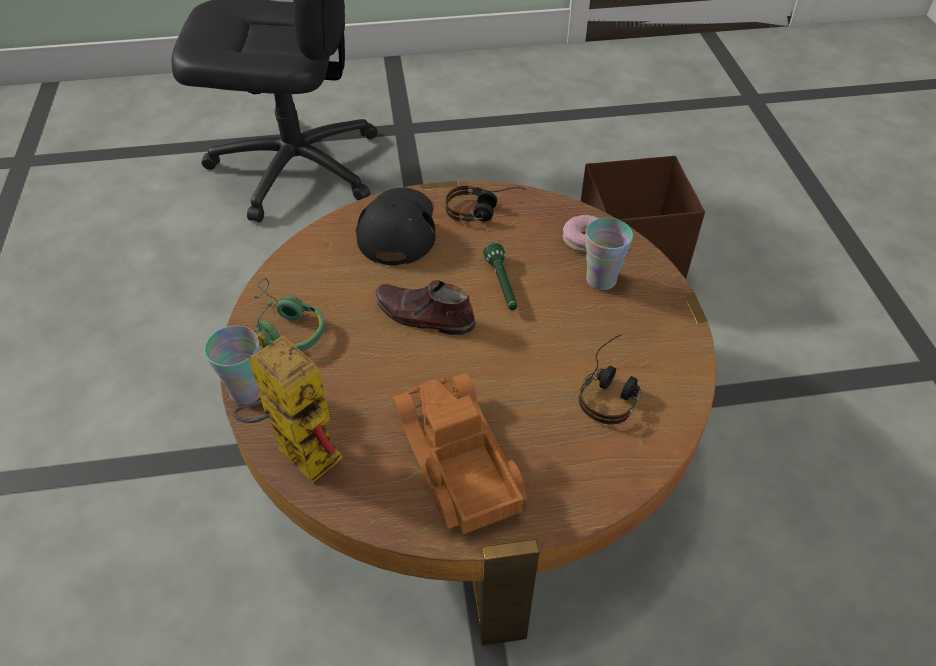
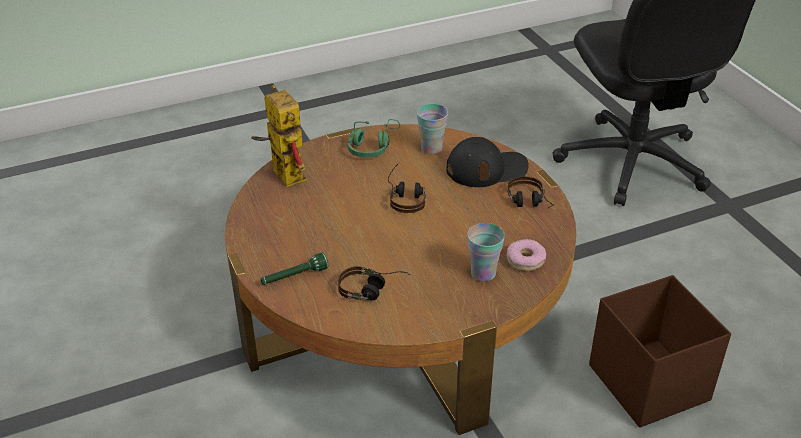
camera: 75 degrees right, 10 degrees down
cup [204,326,262,404] -> cup moved to [417,104,448,154]
toy robot [232,333,343,483] -> toy robot turned 60 degrees counterclockwise [251,85,307,187]
brown shoe [374,280,476,335] -> headphones [388,163,426,213]
toy truck [392,373,528,534] -> none
green flashlight [483,242,518,311] -> green flashlight moved to [261,253,328,285]

